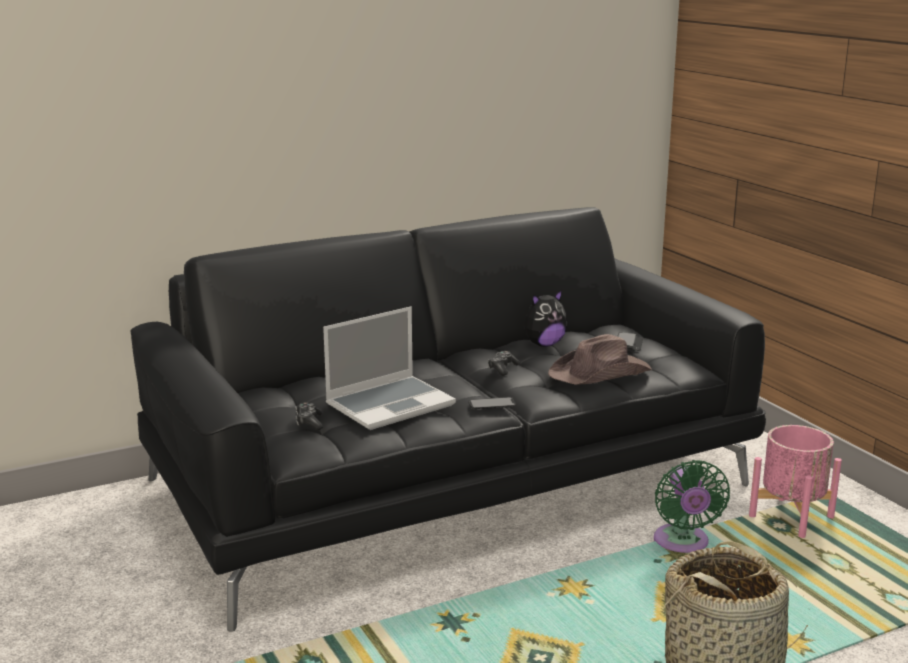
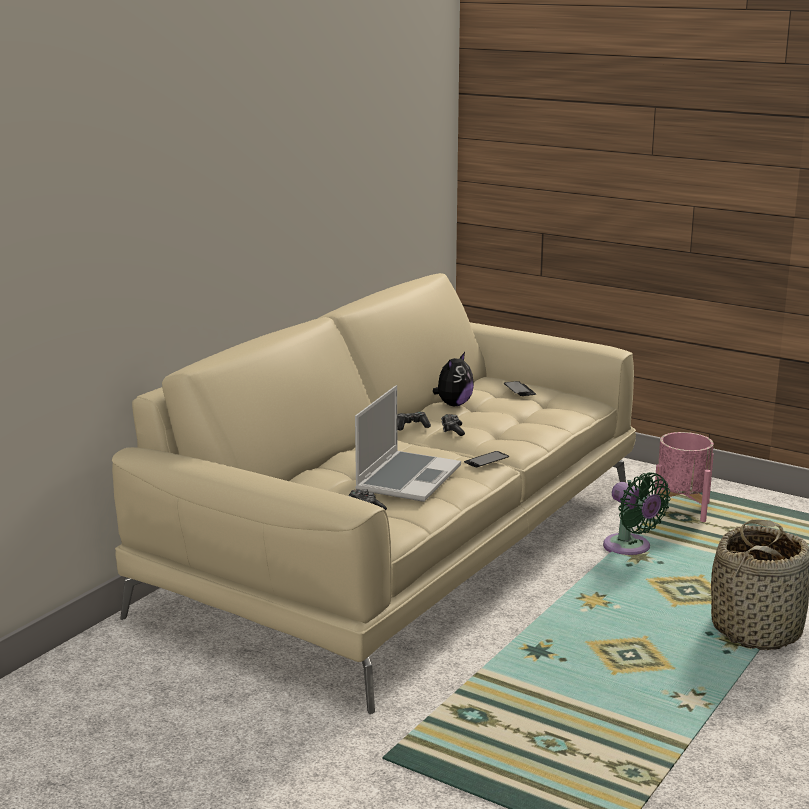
camera: 30 degrees left, 0 degrees up
black sofa [131,207,766,632] -> beige sofa [112,273,636,714]
brown hat [548,334,652,385] -> none
none -> game controller [397,412,431,430]

